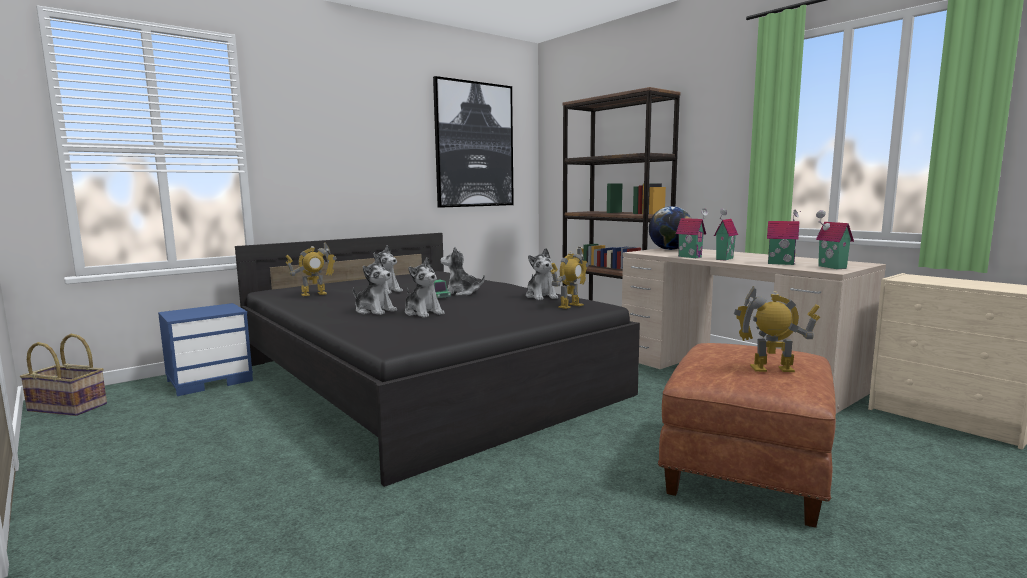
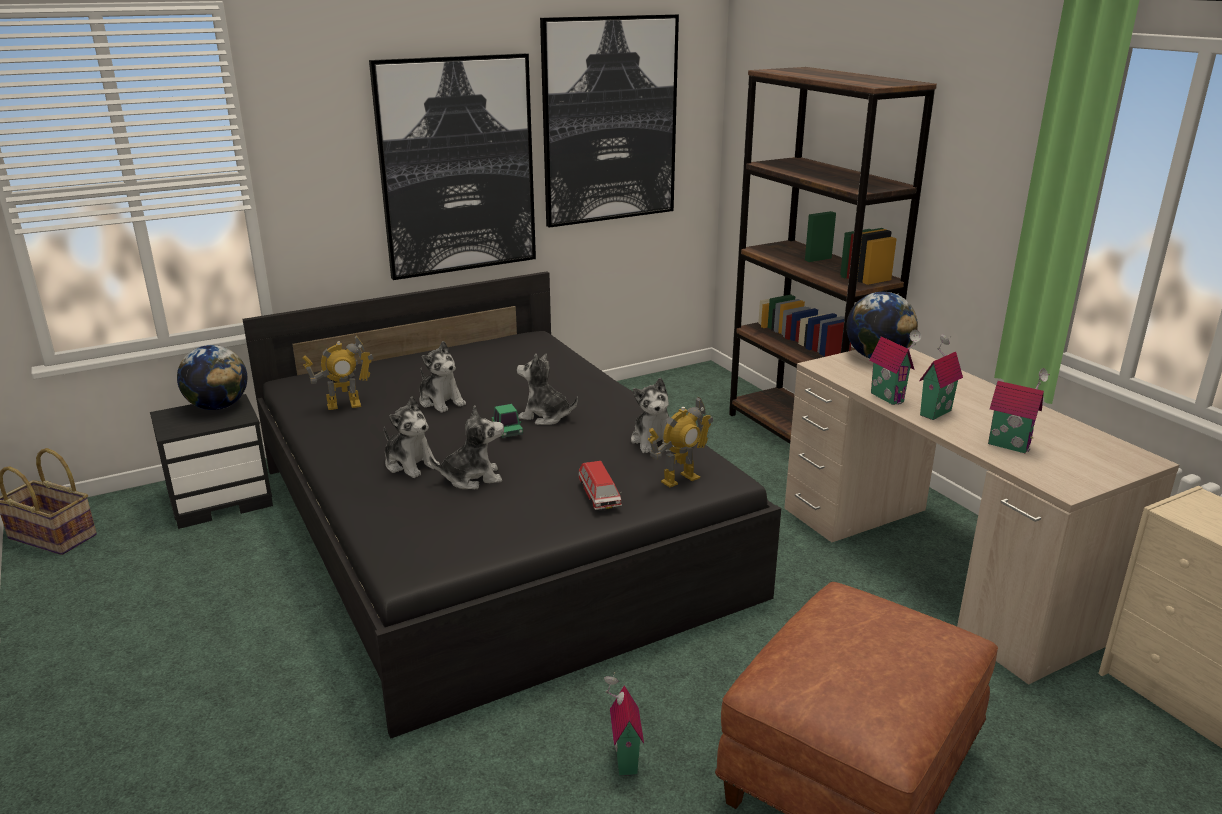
camera: 10 degrees right, 15 degrees up
blue nightstand [158,303,253,396] -> black nightstand [150,394,273,529]
plush toy [405,257,445,318] -> plush toy turned 75 degrees counterclockwise [429,405,504,489]
toy robot [734,286,820,372] -> none
toy house [816,210,854,269] -> toy house moved to [604,672,644,776]
none -> globe [177,345,247,410]
none -> picture [369,53,536,280]
none -> toy car [579,461,622,510]

